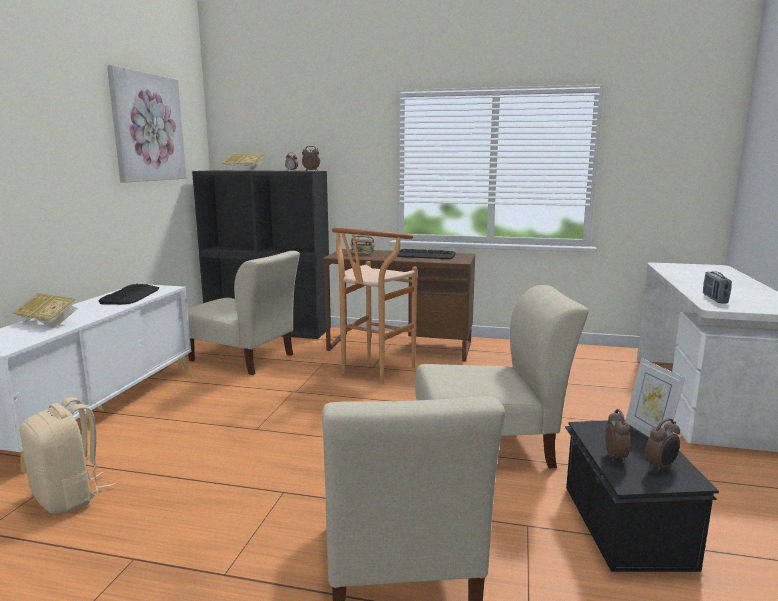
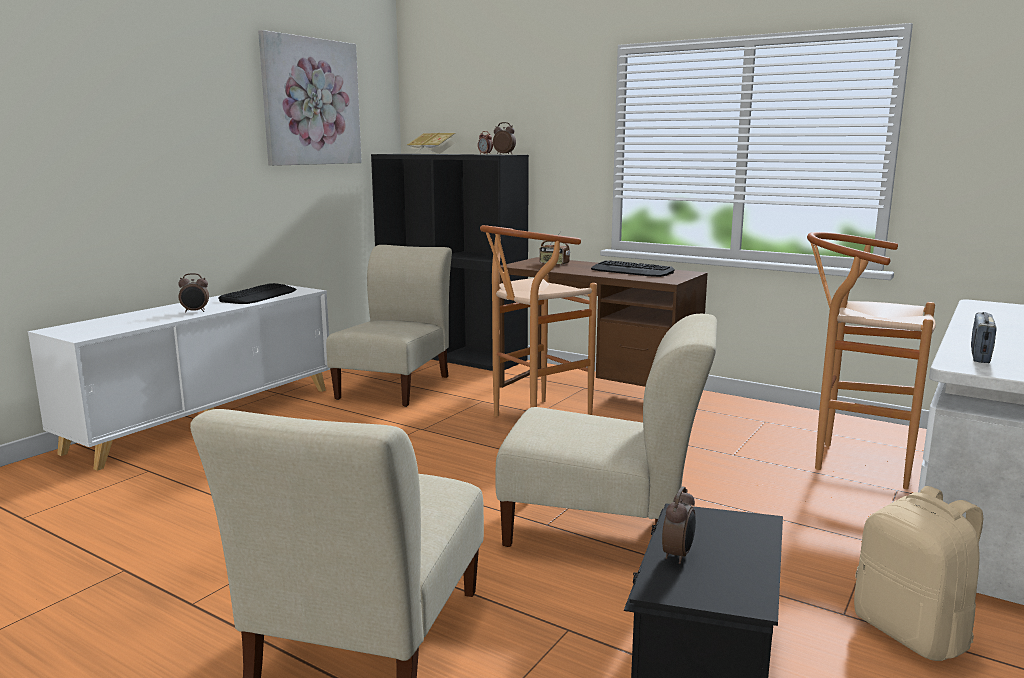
camera: 20 degrees right, 0 degrees up
book [12,293,78,329] -> none
beige backpack [20,397,116,514] -> beige backpack moved to [854,486,983,661]
beige chair [188,251,300,375] -> beige chair turned 120 degrees counterclockwise [326,245,452,407]
picture frame [625,358,685,437] -> none
alarm clock [645,418,680,472] -> alarm clock moved to [178,273,209,313]
none -> brown stool [807,232,936,489]

